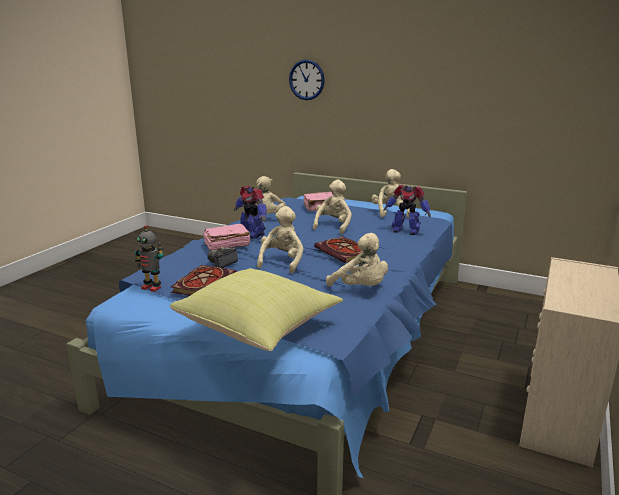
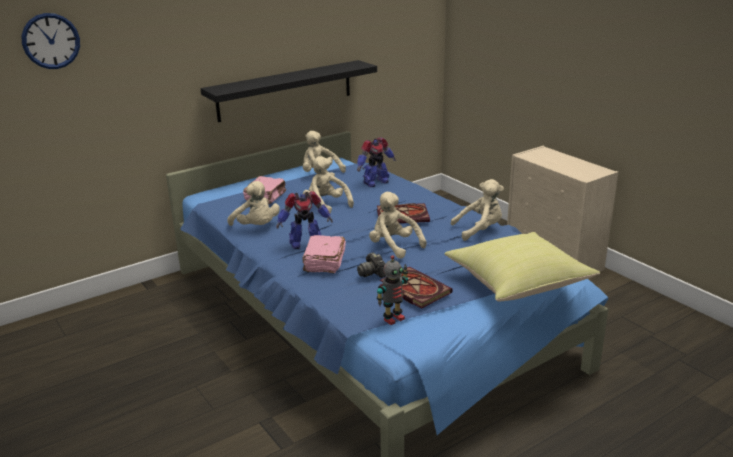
camera: 60 degrees left, 5 degrees up
wall clock [289,59,325,100] -> wall clock moved to [21,13,80,69]
none -> black shelf [201,60,377,122]

